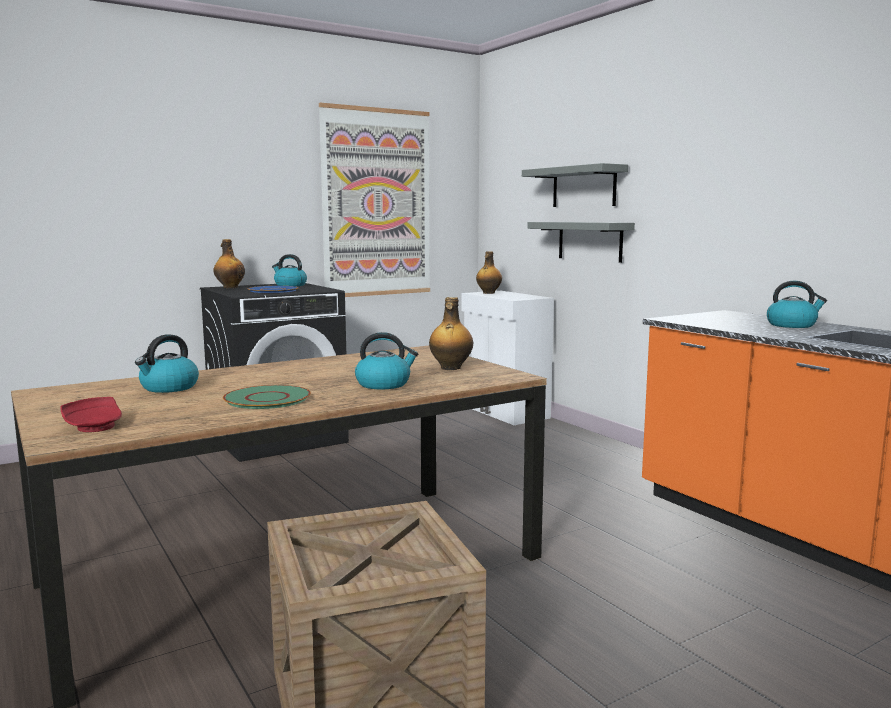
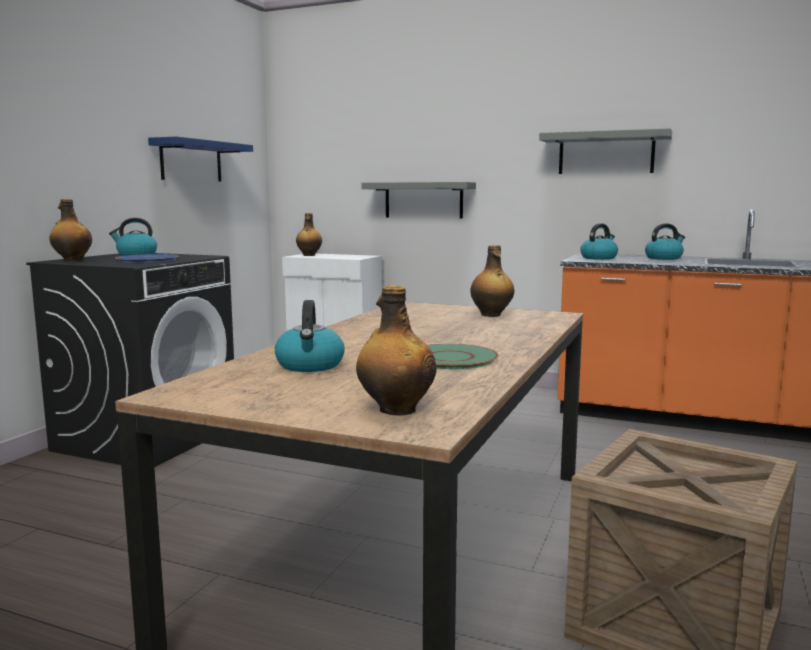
camera: 35 degrees left, 0 degrees up
red plate [61,397,122,432] -> bottle [356,285,436,416]
picture [319,103,430,297] -> blue shelf [148,136,253,181]
kettle [355,332,418,389] -> kettle moved to [580,223,618,260]
grey shelf [522,163,628,207] -> grey shelf moved to [539,128,672,174]

